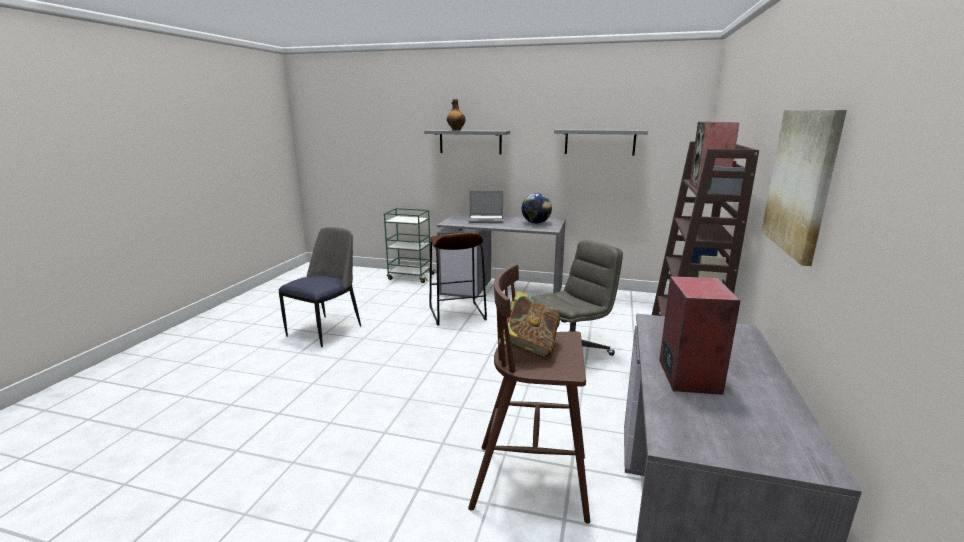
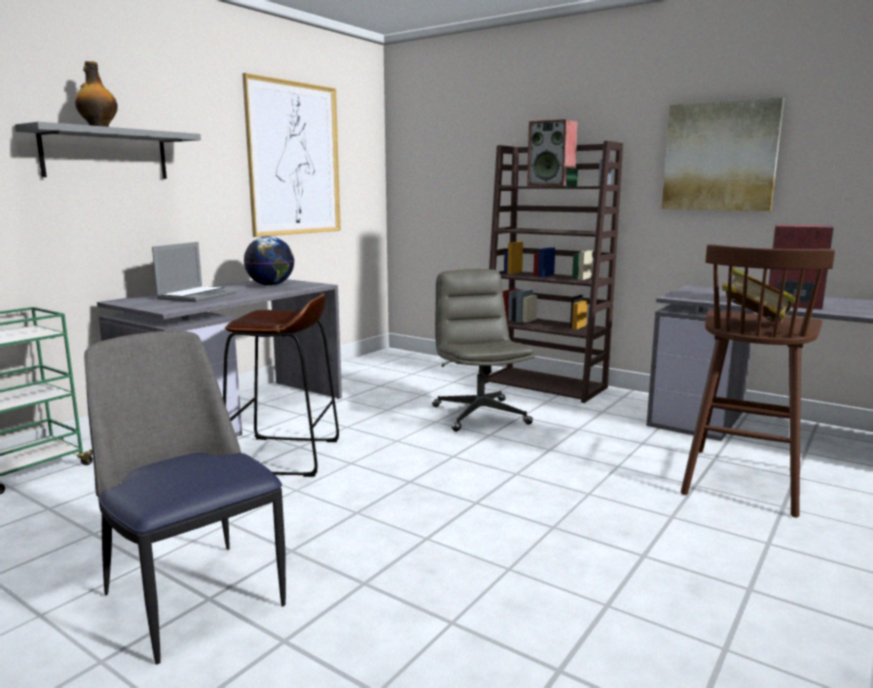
camera: 70 degrees left, 5 degrees down
grey shelf [554,129,648,156] -> picture [242,73,341,237]

